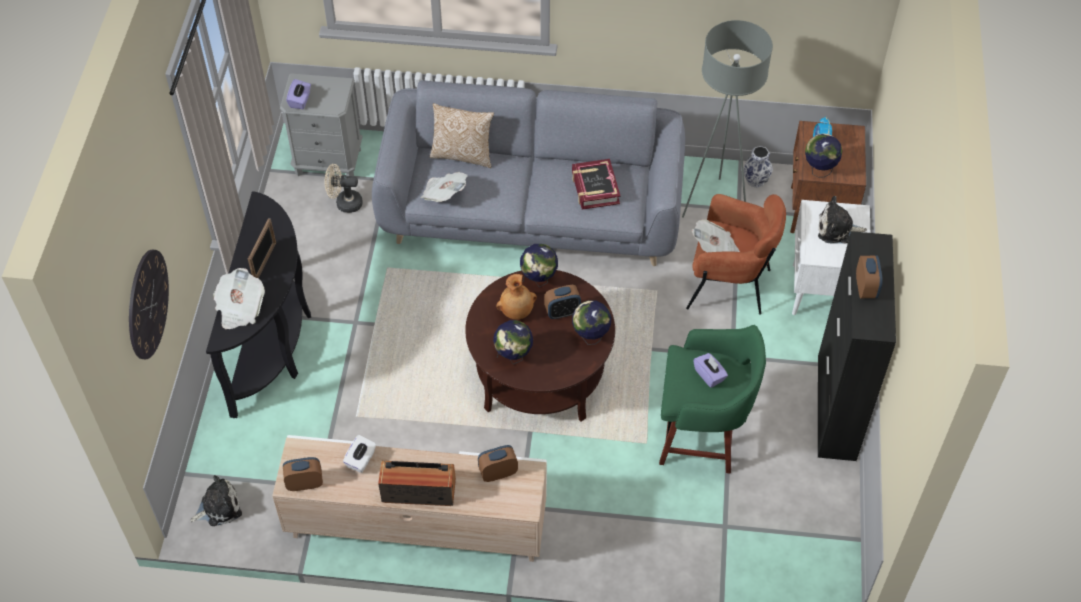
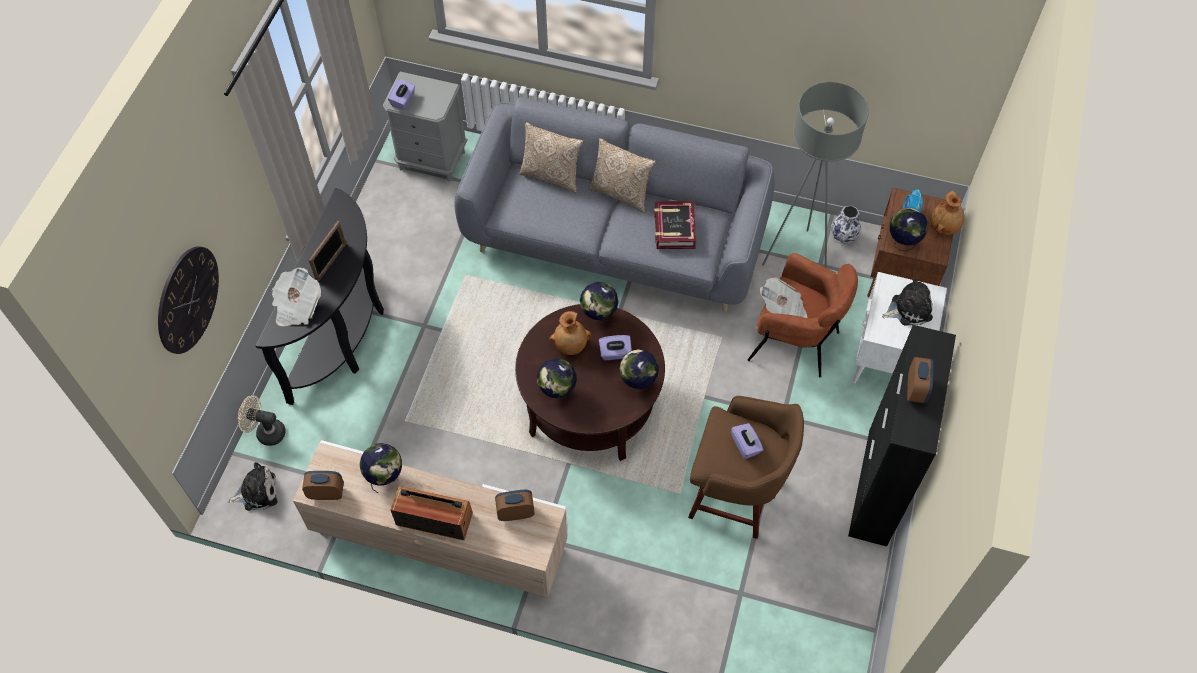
camera: 10 degrees right, 5 degrees up
beige fan [325,164,363,213] -> beige fan moved to [238,395,286,446]
white tissue box [343,435,376,473] -> globe [360,443,402,493]
newspaper [421,172,468,202] -> none
alarm clock [544,285,581,319] -> purple tissue box [599,335,632,360]
green stool [659,325,766,474] -> brown stool [688,396,804,539]
plush toy [818,196,867,244] -> plush toy turned 150 degrees clockwise [882,277,933,326]
none -> pillow [589,138,656,213]
none -> brown vase [931,191,964,235]

